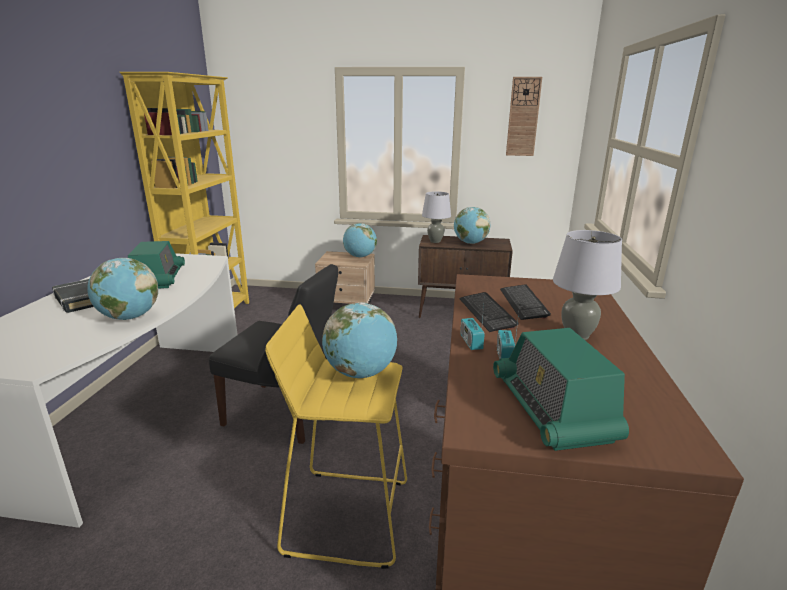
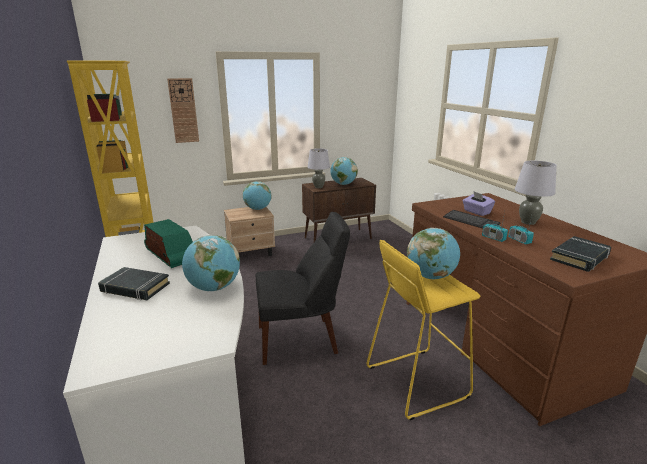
camera: 30 degrees left, 0 degrees up
radio [493,328,629,451] -> black book [550,236,611,272]
keyboard [500,285,551,320] -> purple tissue box [463,191,495,216]
wall clock [506,77,542,156] -> wall clock moved to [167,78,199,143]

